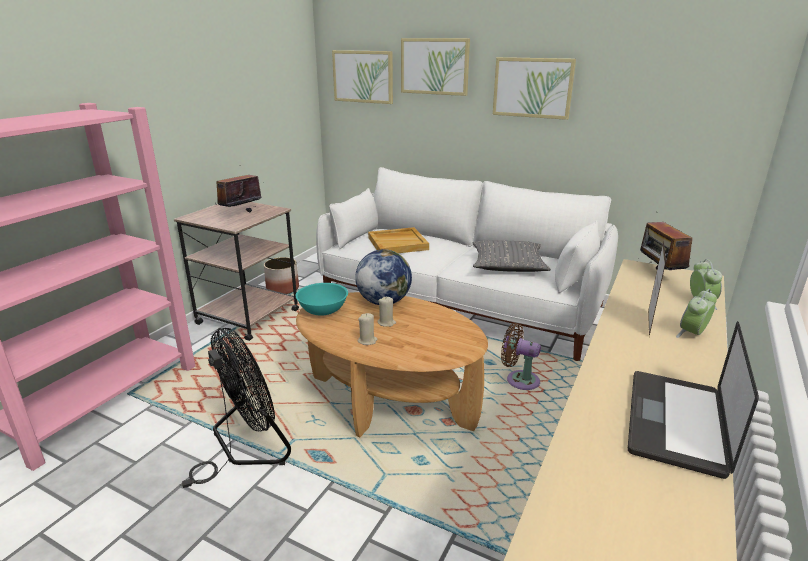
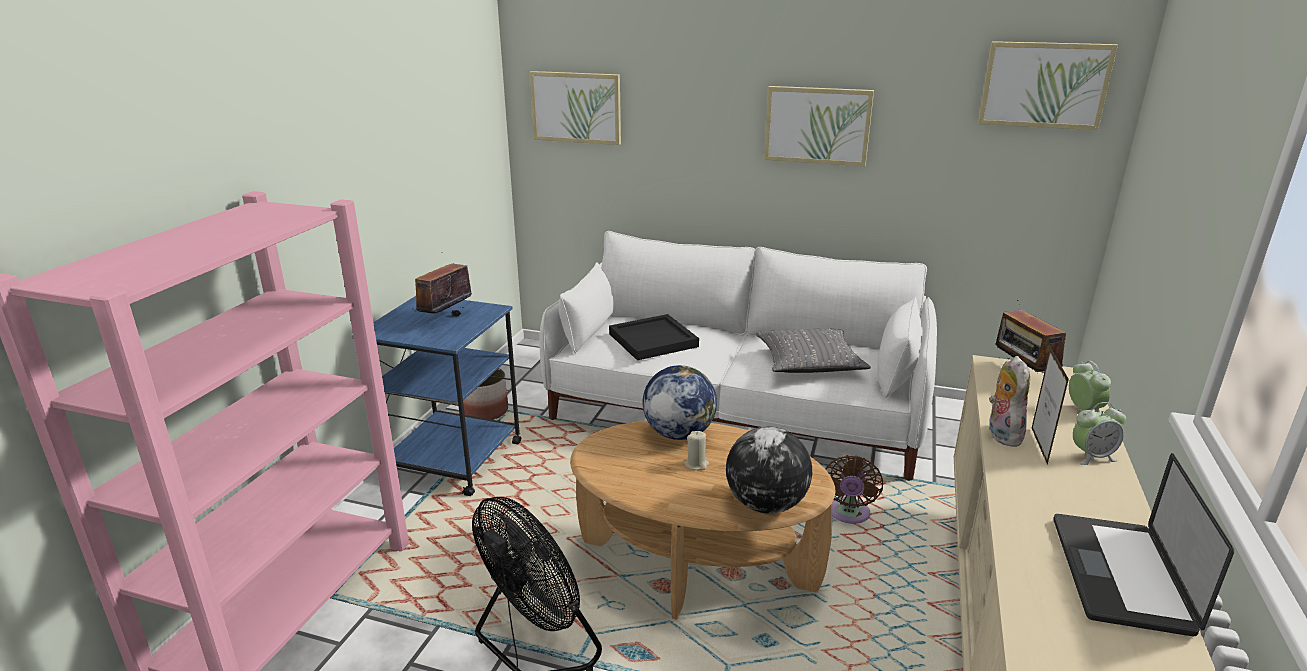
camera: 10 degrees left, 0 degrees up
brown cart [174,202,299,341] -> blue cart [352,296,522,496]
turquoise bowl [296,283,348,316] -> none
beige candle [358,313,377,345] -> none
beige tray [368,227,429,253] -> black tray [609,314,699,360]
picture [401,38,470,96] -> picture moved to [978,41,1118,130]
brown fan [501,323,541,390] -> brown fan turned 90 degrees counterclockwise [825,455,883,524]
alarm clock [676,289,717,338] -> alarm clock turned 135 degrees counterclockwise [1073,402,1126,465]
none -> globe [726,427,812,514]
none -> plush toy [989,356,1030,447]

